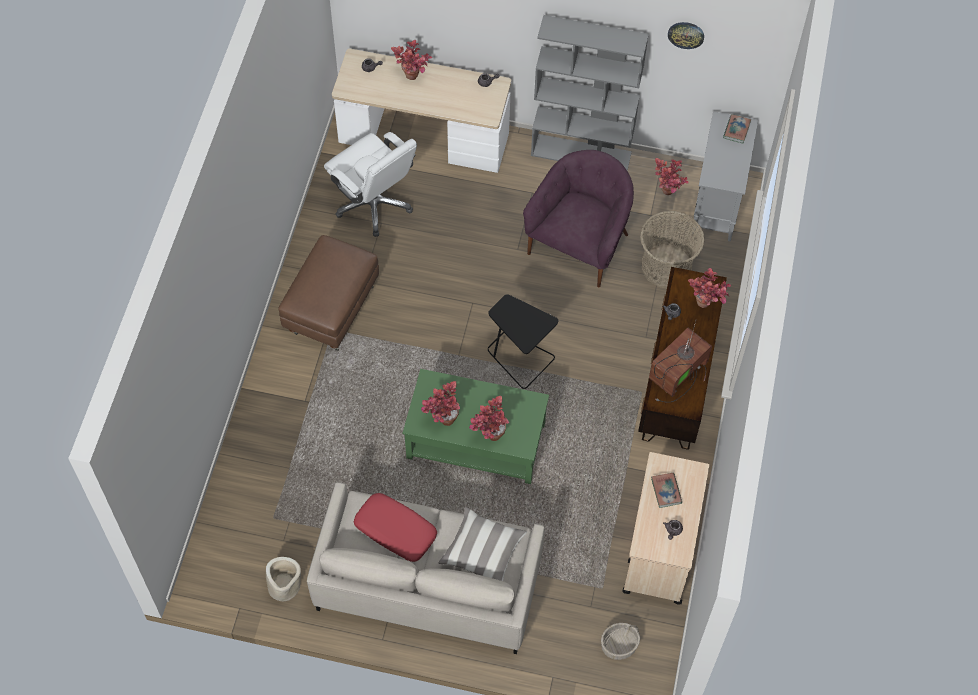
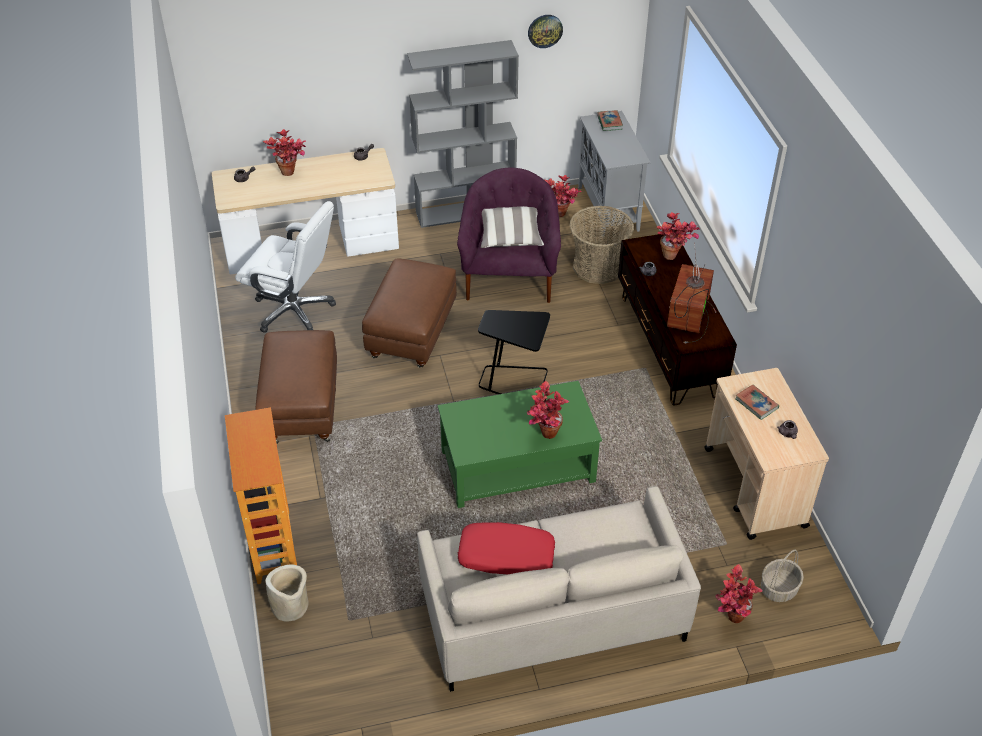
camera: 25 degrees left, 15 degrees down
beige planter [266,557,301,601] -> beige planter moved to [265,564,308,622]
potted plant [421,381,460,426] -> potted plant moved to [716,564,763,623]
pillow [438,507,527,581] -> pillow moved to [481,206,544,248]
none -> bookcase [225,407,297,584]
none -> brown ottoman [362,258,457,368]

